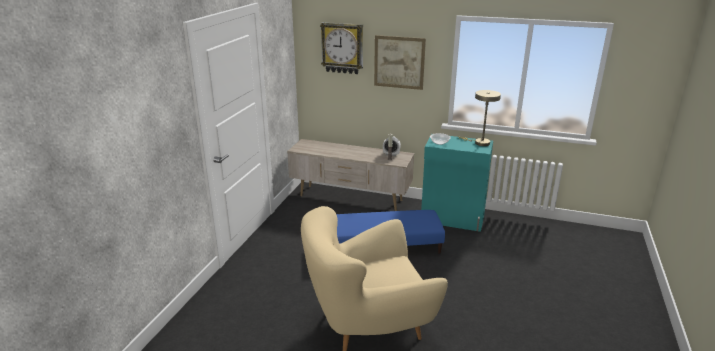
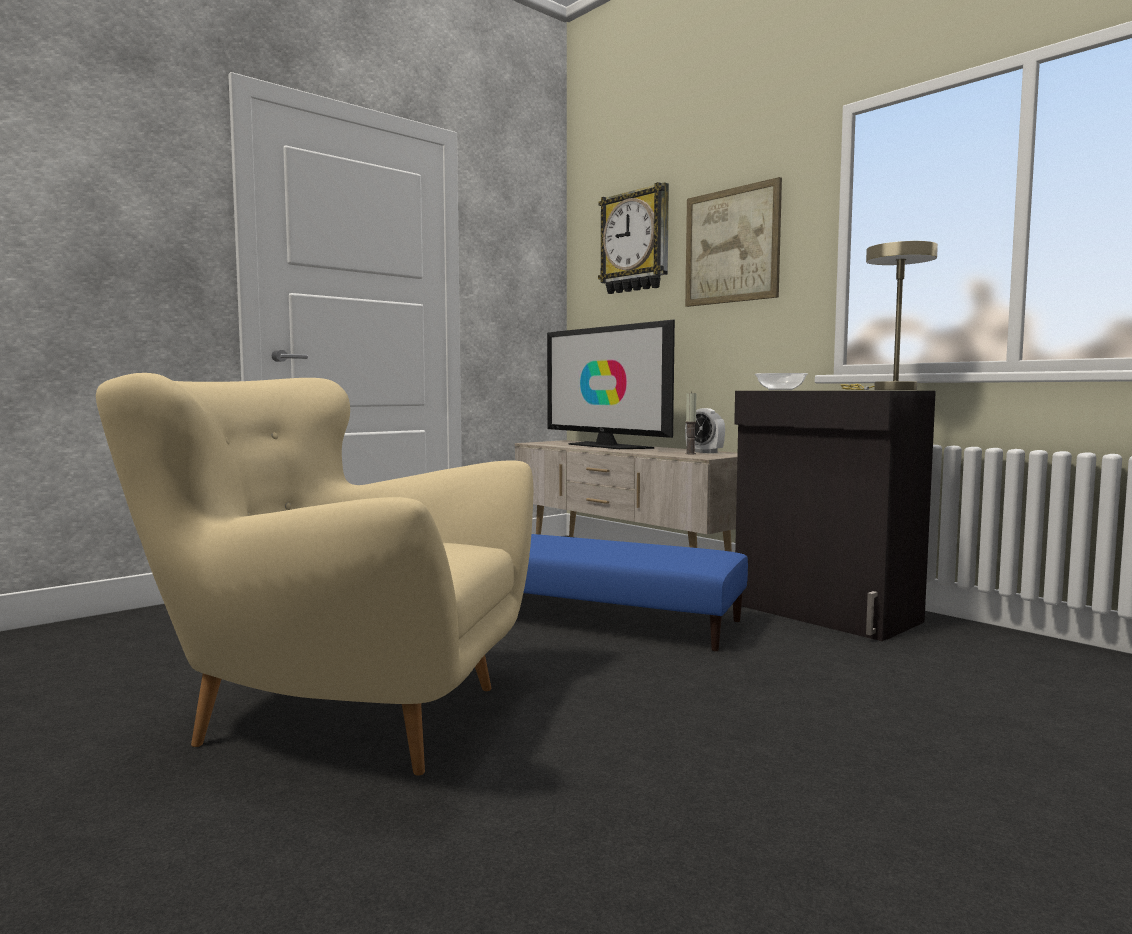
camera: 30 degrees right, 20 degrees down
turquoise cabinet [421,134,493,232] -> black cabinet [734,391,936,641]
none -> television [547,320,675,449]

